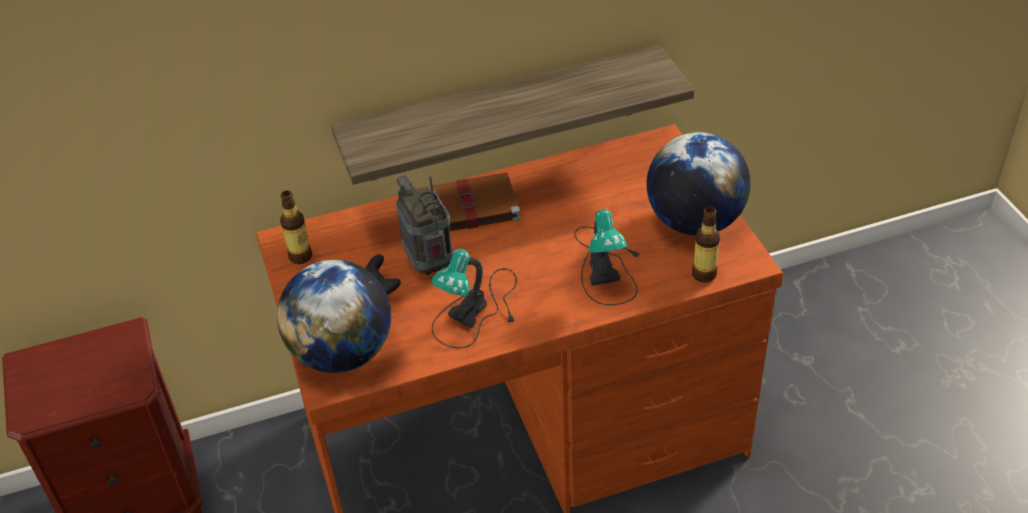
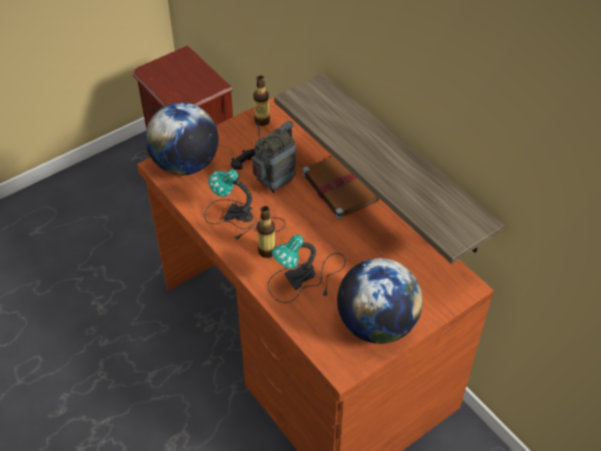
camera: 70 degrees right, 5 degrees up
bottle [692,207,720,282] -> bottle moved to [257,206,276,258]

